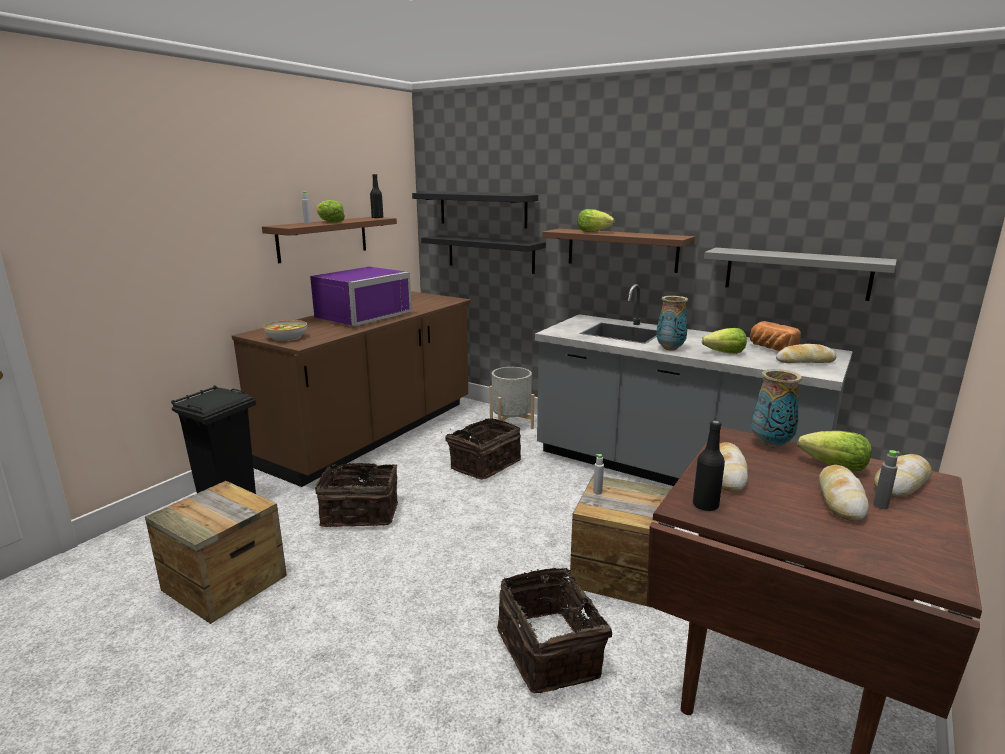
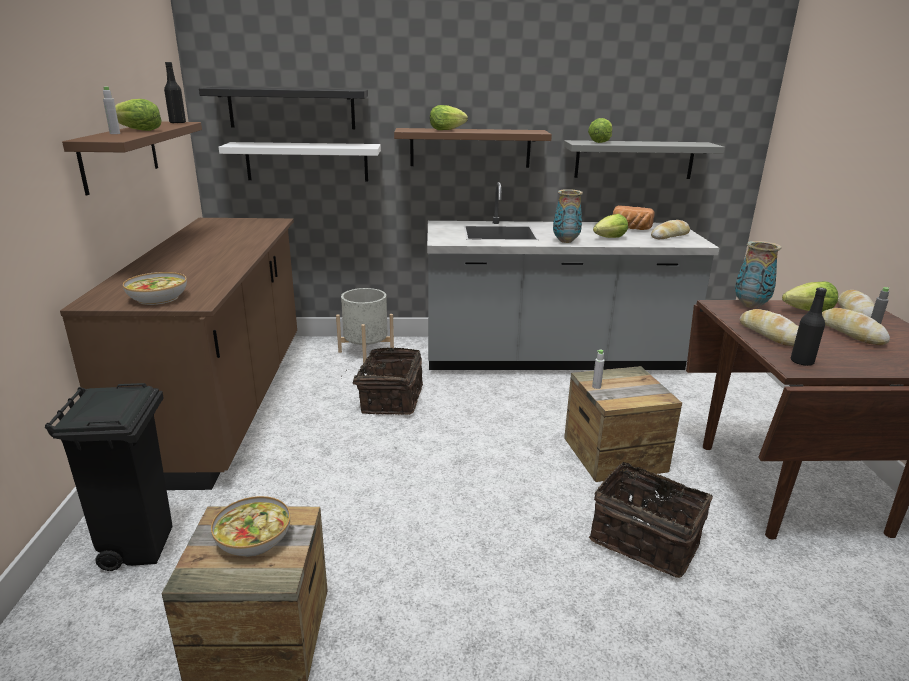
camera: 35 degrees left, 5 degrees up
purple microwave [310,267,412,326] -> none
basket [315,460,398,527] -> none
black shelf [421,235,546,274] -> white shelf [219,142,381,181]
none -> bowl [211,496,290,557]
none -> lettuce [588,118,612,143]

